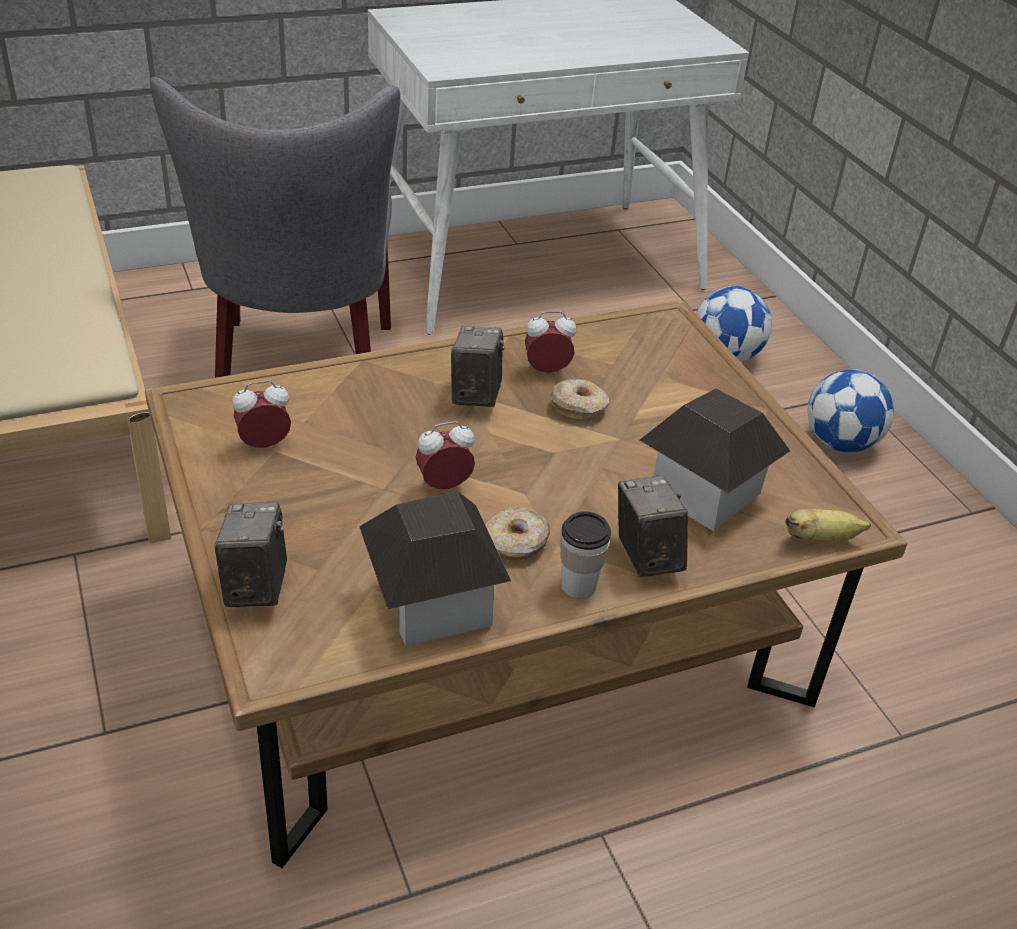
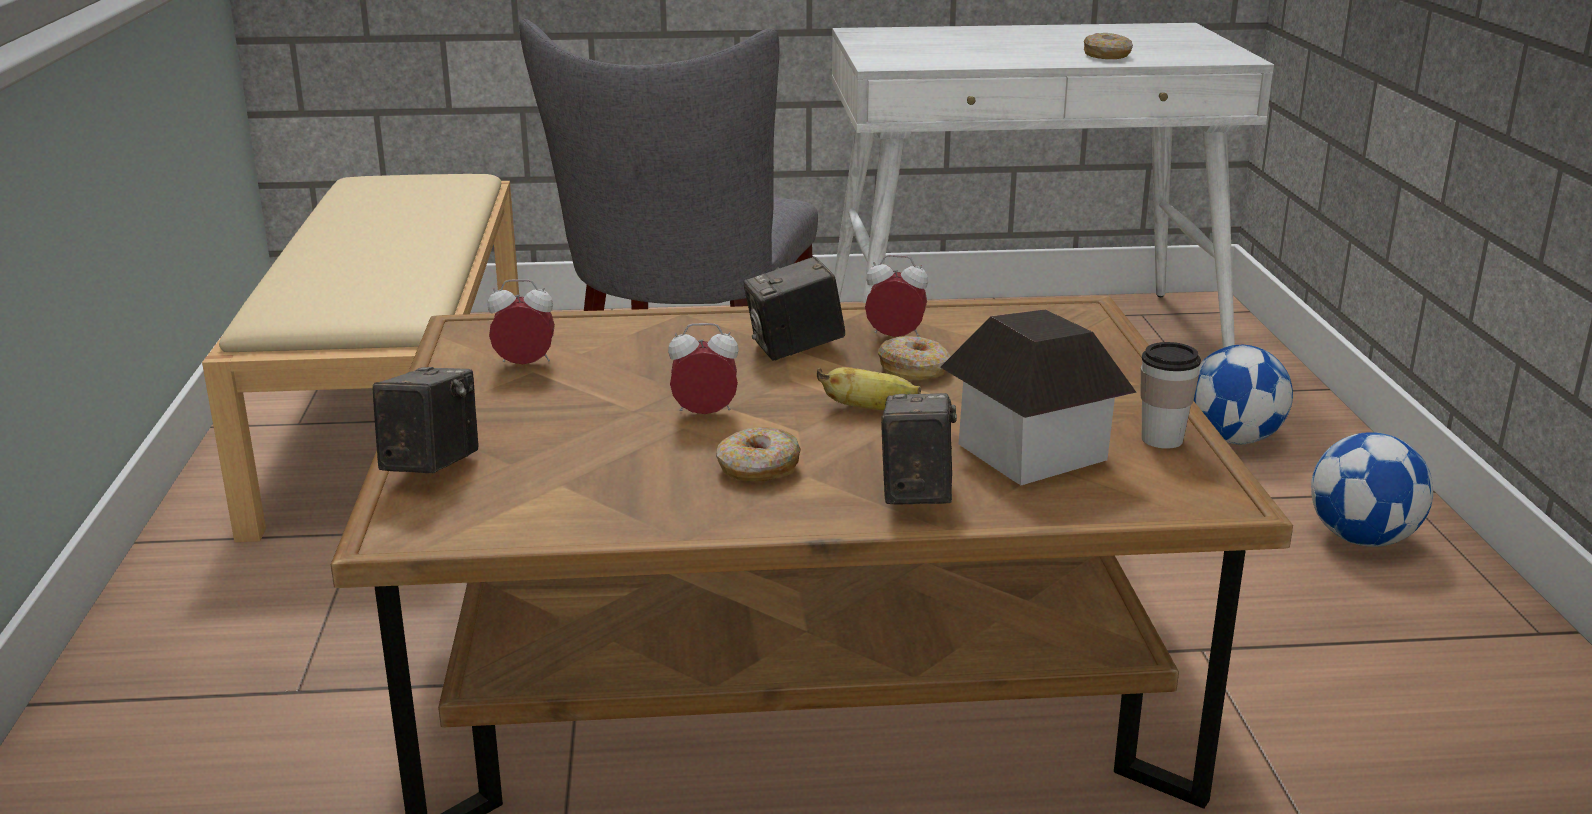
camera: 20 degrees right, 15 degrees down
toy house [359,491,511,647] -> none
camera [451,326,505,407] -> camera turned 135 degrees counterclockwise [743,256,845,360]
cup [561,511,611,599] -> cup moved to [1141,342,1201,449]
banana [785,509,871,541] -> banana moved to [817,367,921,410]
none -> donut [1084,33,1133,59]

